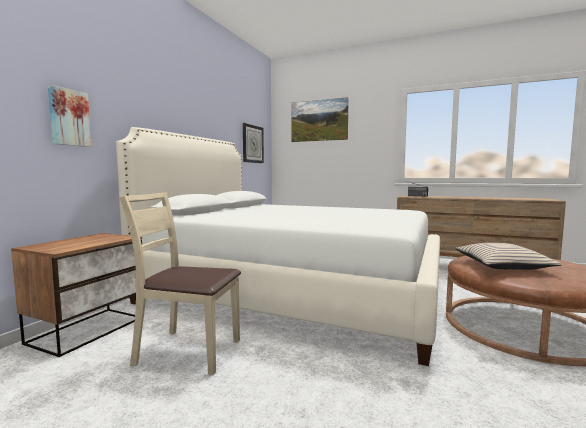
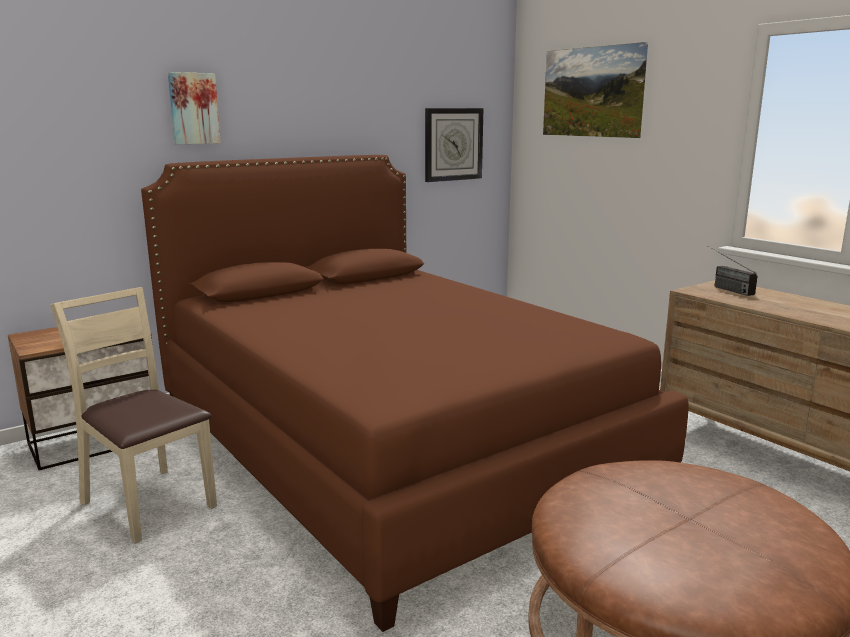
camera: 30 degrees right, 10 degrees up
picture [48,85,91,147] -> picture moved to [168,72,221,144]
white bed [116,127,440,366] -> brown bed [141,155,689,632]
beige pillow [455,243,562,270] -> none

